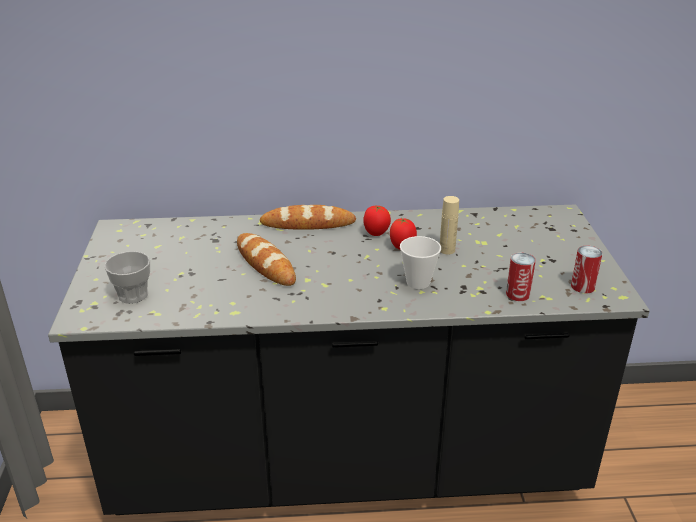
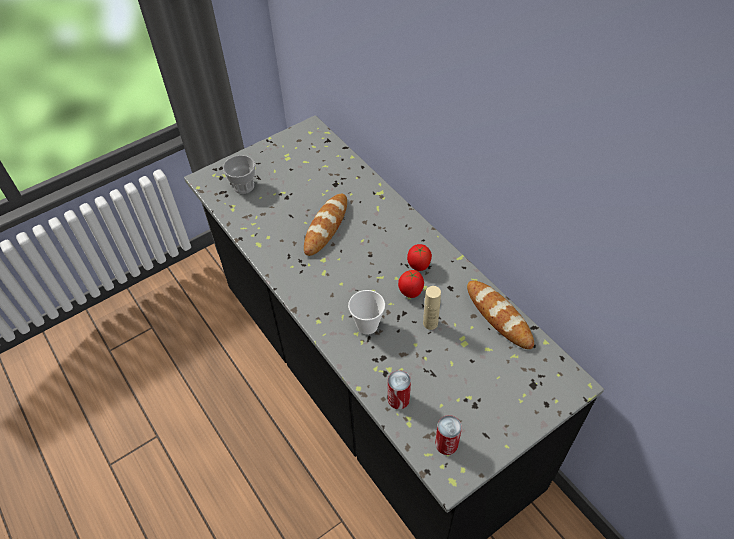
camera: 60 degrees right, 20 degrees up
bread [260,205,356,230] -> bread moved to [467,280,534,349]

